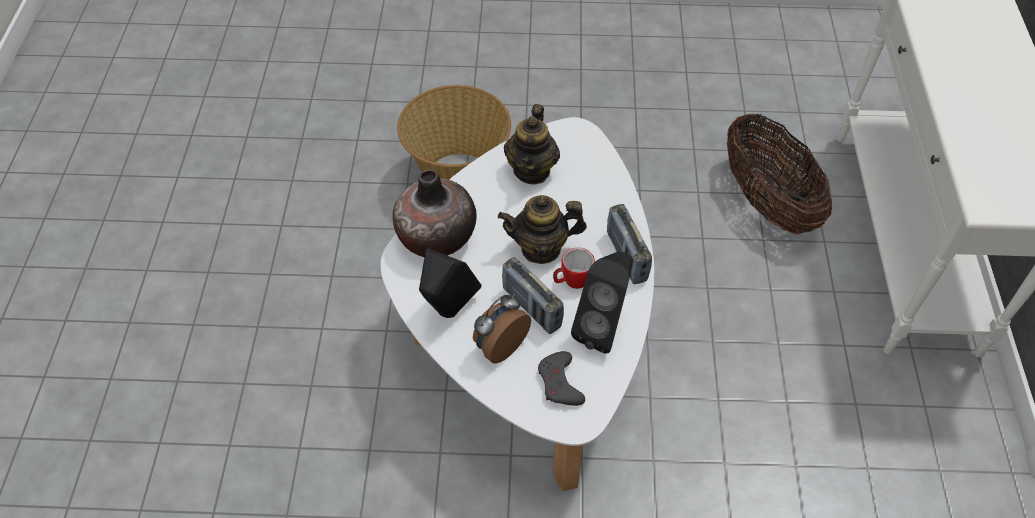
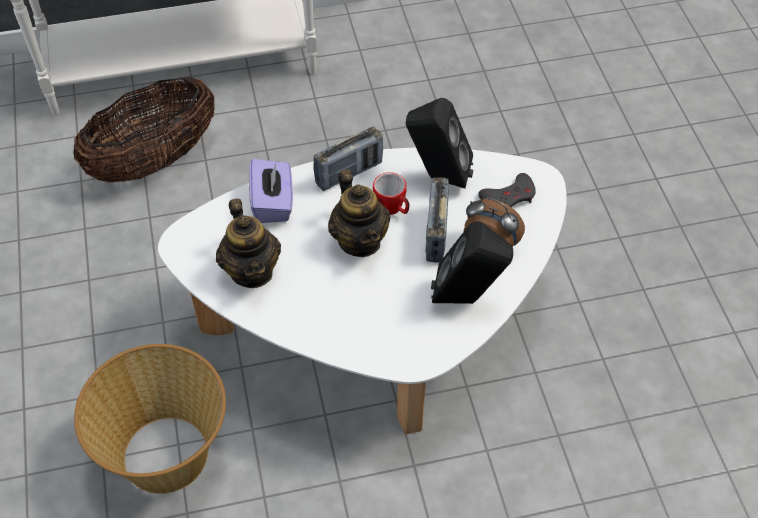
camera: 105 degrees left, 0 degrees up
vase [393,169,477,257] -> none
radio [502,257,564,334] -> radio turned 150 degrees clockwise [426,177,449,262]
teapot [504,104,560,184] -> teapot turned 75 degrees clockwise [216,198,281,288]
none -> purple tissue box [249,159,293,223]

